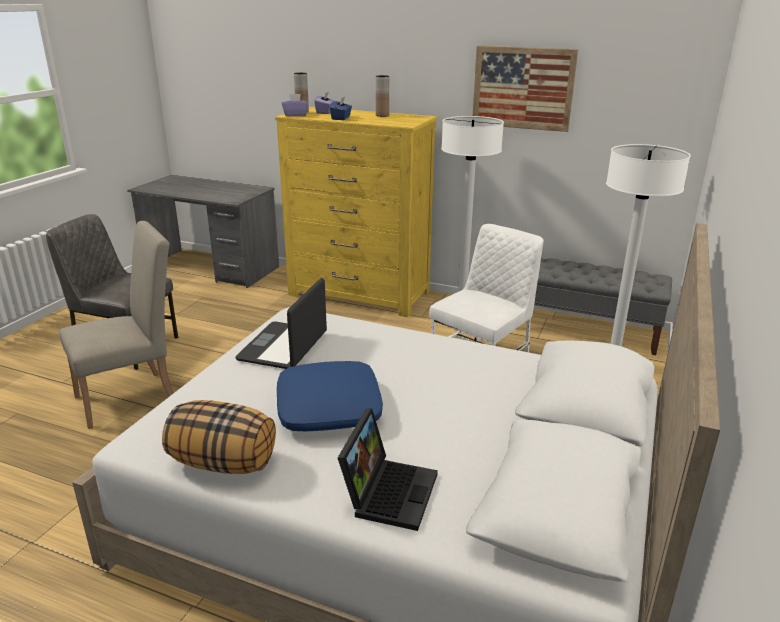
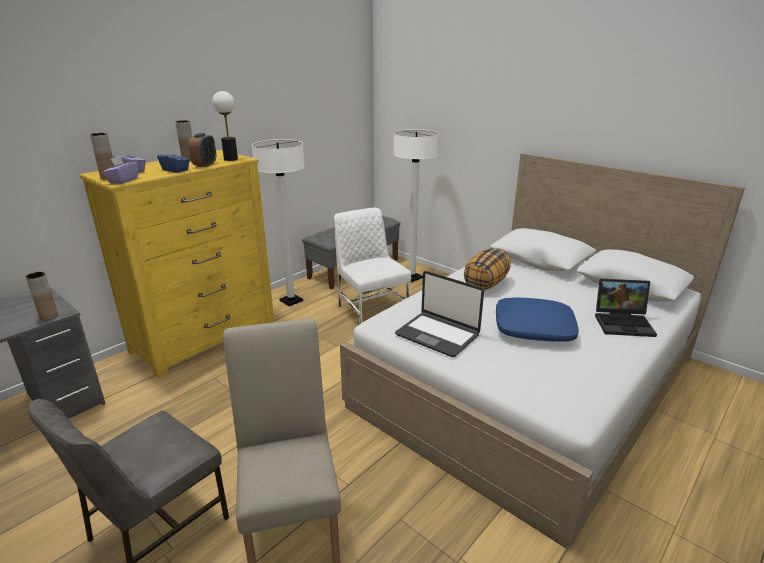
camera: 70 degrees left, 0 degrees up
pillow [162,400,276,474] -> pillow moved to [464,248,510,290]
laptop [338,408,438,531] -> laptop turned 150 degrees clockwise [595,279,657,337]
picture [473,46,578,132] -> none
none -> brown vase [25,272,58,320]
none -> alarm clock [188,133,216,167]
none -> table lamp [212,91,238,161]

